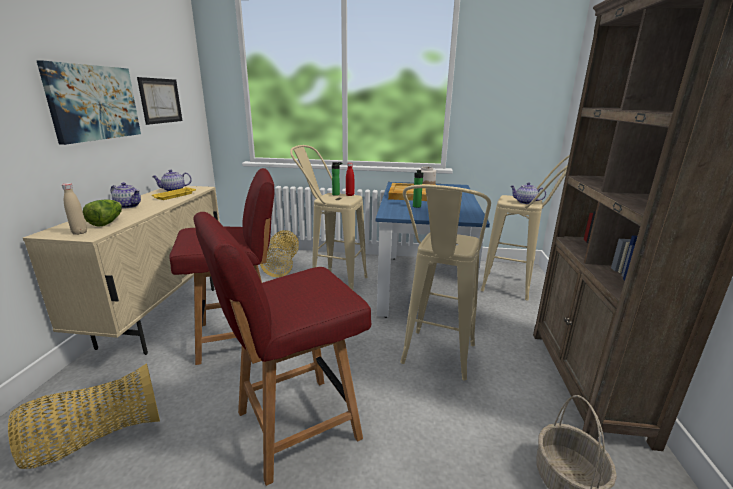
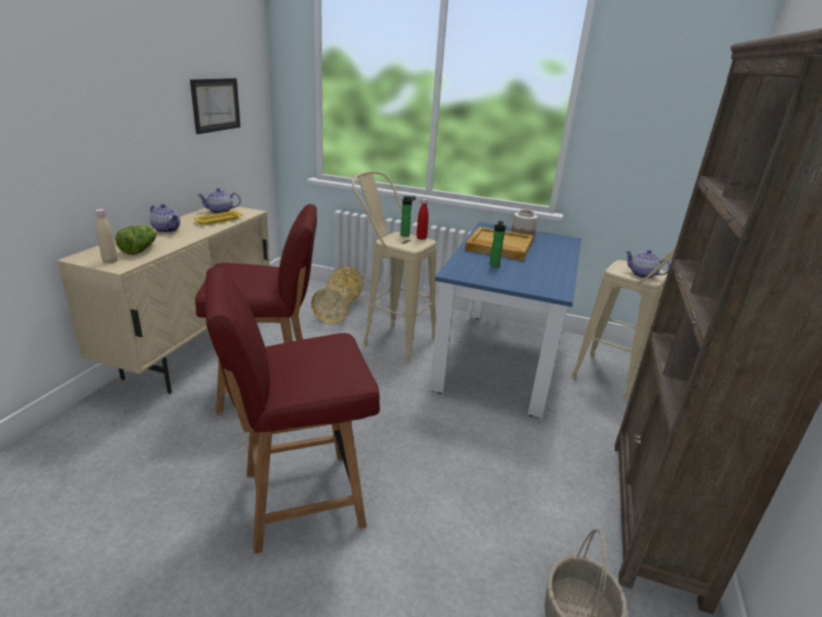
camera: 10 degrees right, 5 degrees up
basket [8,363,160,469] -> none
picture [36,60,141,145] -> none
beige stool [400,184,491,380] -> none

